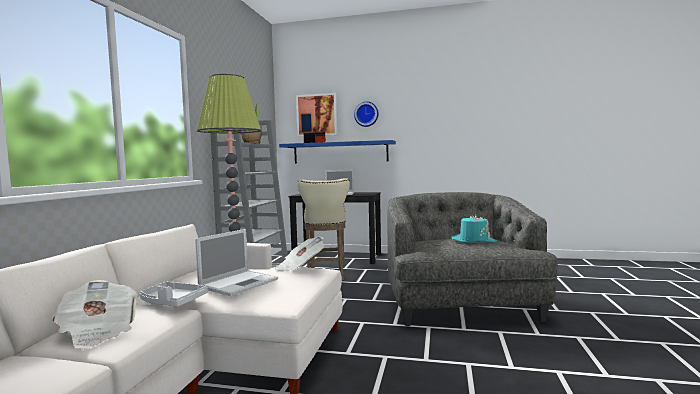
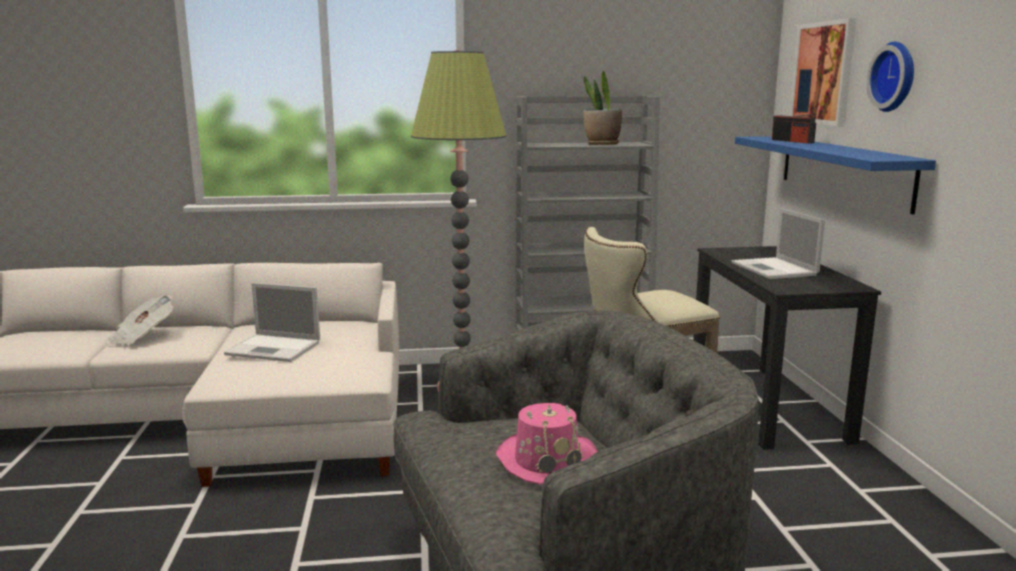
camera: 70 degrees right, 10 degrees up
grey tray [140,282,208,307] -> none
newspaper [275,237,324,271] -> none
turquoise hat [451,215,497,243] -> pink hat [496,403,598,484]

